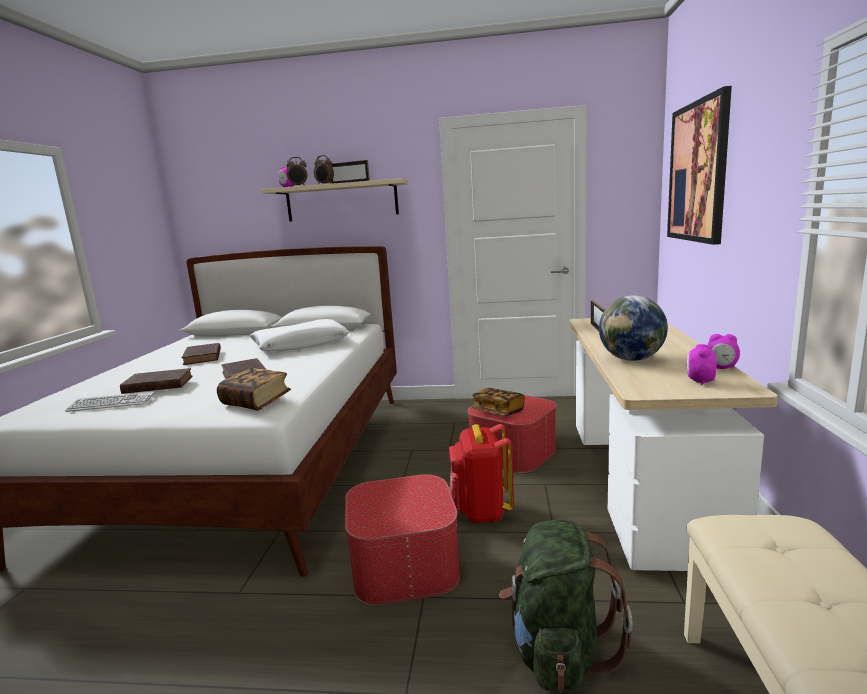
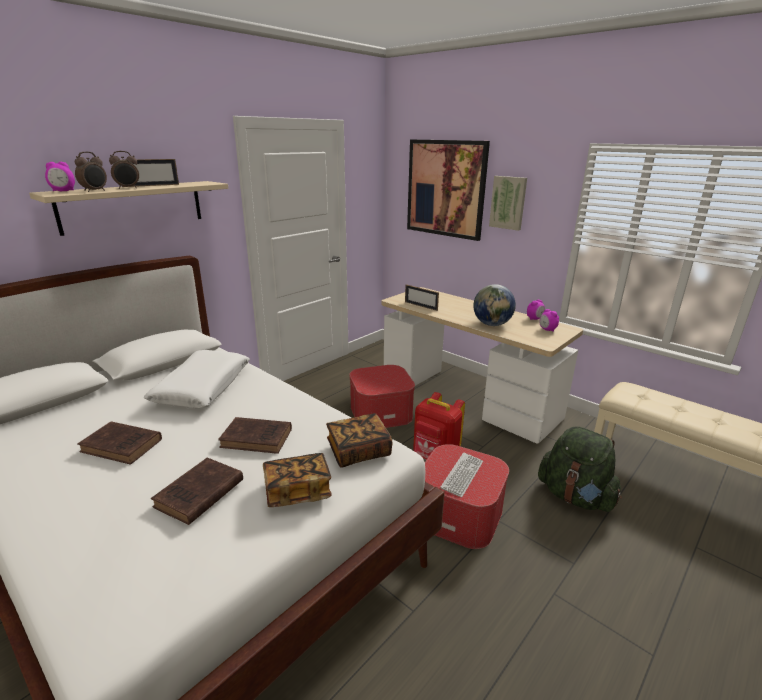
camera: 55 degrees left, 10 degrees up
keyboard [65,392,155,412] -> keyboard moved to [440,452,483,498]
book [472,388,525,416] -> book moved to [263,453,332,507]
none -> picture [489,176,527,231]

